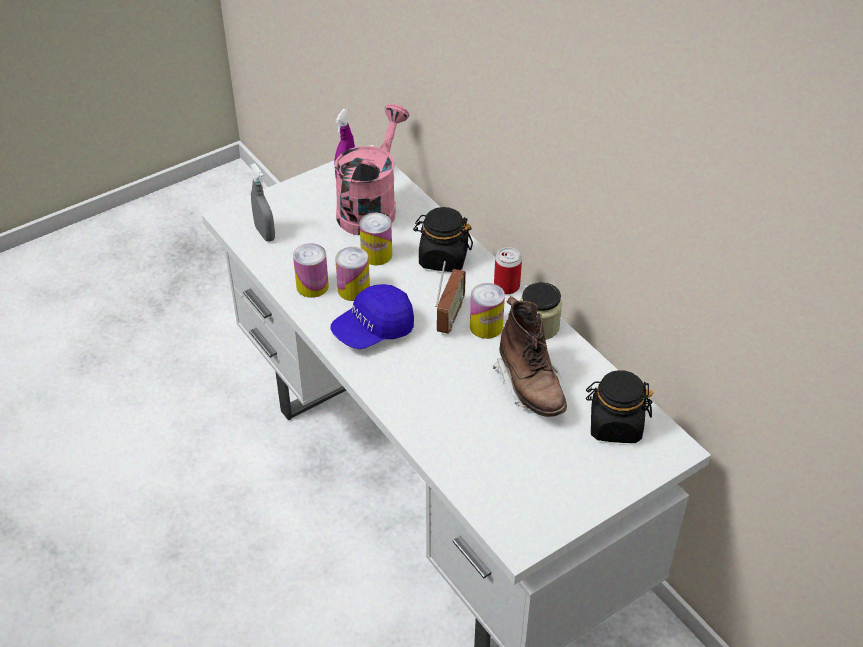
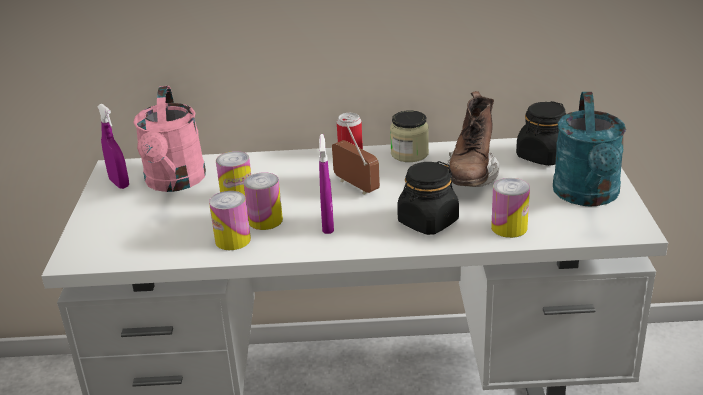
camera: 55 degrees left, 15 degrees down
grey spray bottle [250,163,275,242] -> none
blue cap [330,284,414,349] -> purple spray bottle [319,134,334,234]
pink watering can [335,104,409,235] -> pink watering can turned 150 degrees counterclockwise [133,86,206,192]
black jar [413,207,473,272] -> black jar moved to [397,161,459,235]
can [470,283,505,339] -> can moved to [491,178,530,238]
brown boot [493,296,567,417] -> brown boot turned 90 degrees clockwise [447,91,499,187]
none -> turquoise watering can [553,92,626,206]

